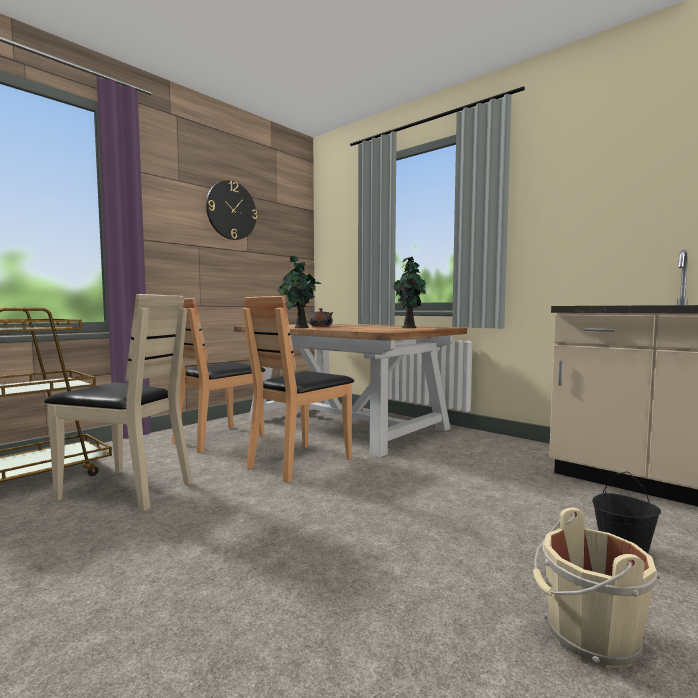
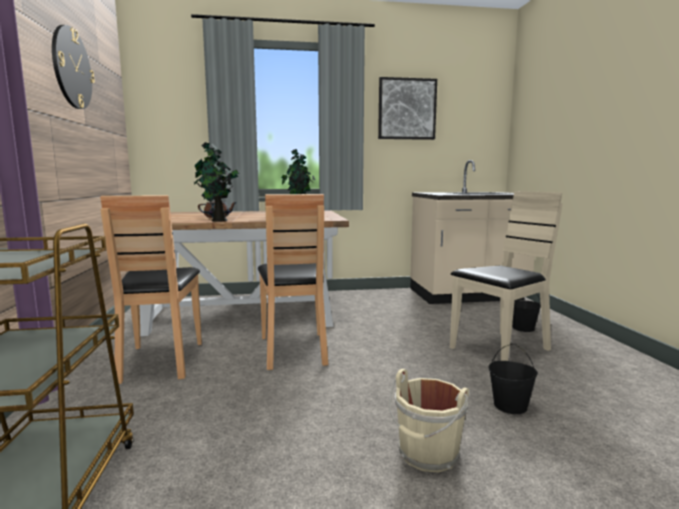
camera: 50 degrees left, 5 degrees up
beige chair [44,294,192,512] -> beige chair moved to [450,191,563,361]
beige bucket [533,508,661,668] -> beige bucket moved to [389,369,469,473]
none -> picture [378,77,437,140]
none -> black bucket [489,344,538,414]

